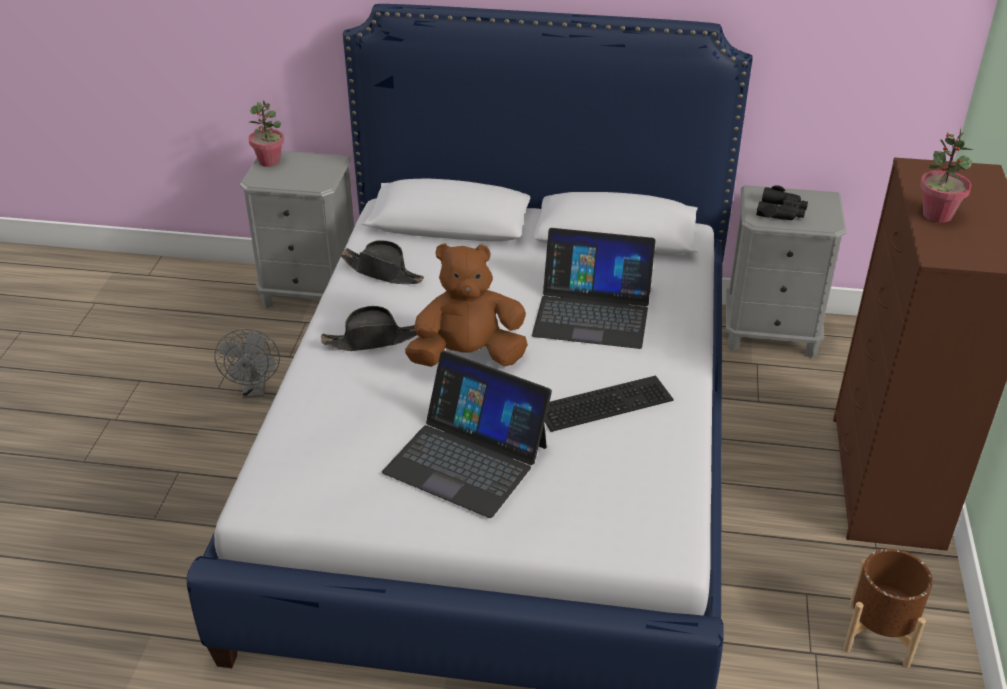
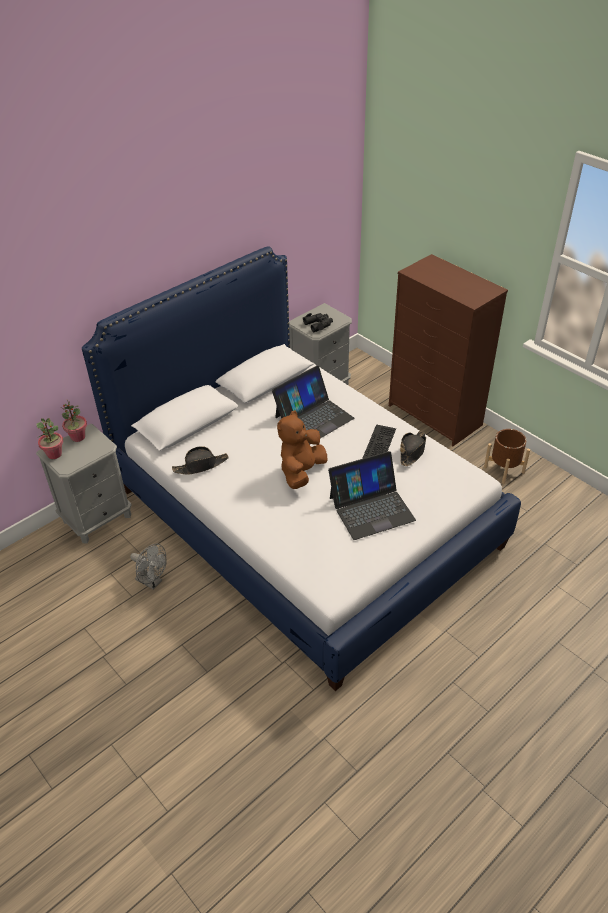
camera: 50 degrees left, 5 degrees up
black hat [321,306,417,351] -> black hat moved to [400,431,426,466]
potted plant [920,128,973,223] -> potted plant moved to [60,400,87,442]

